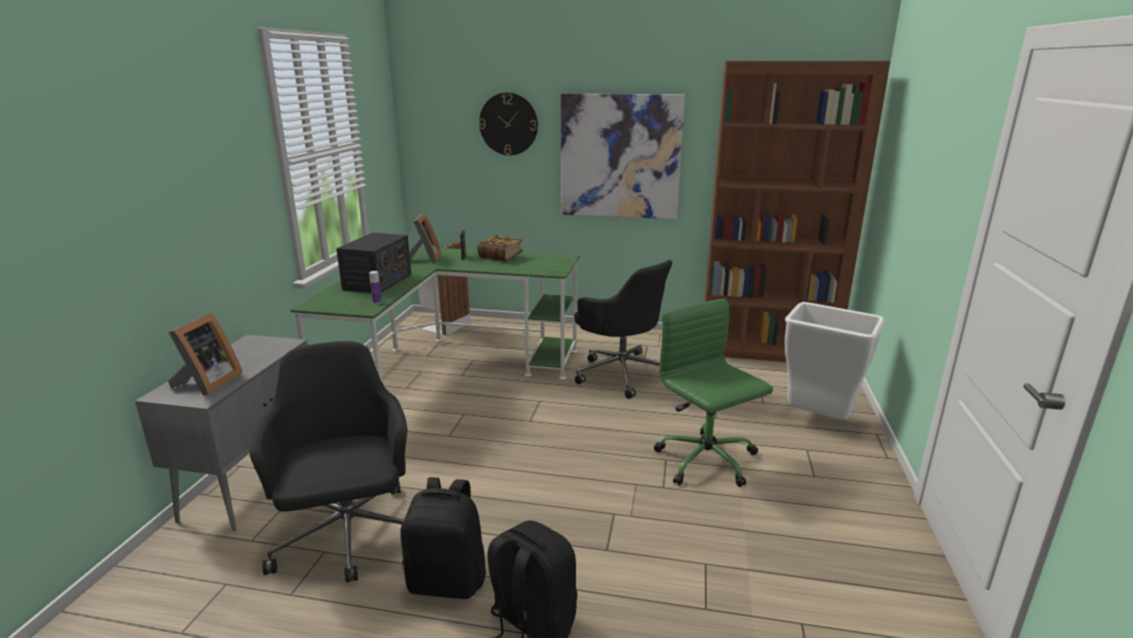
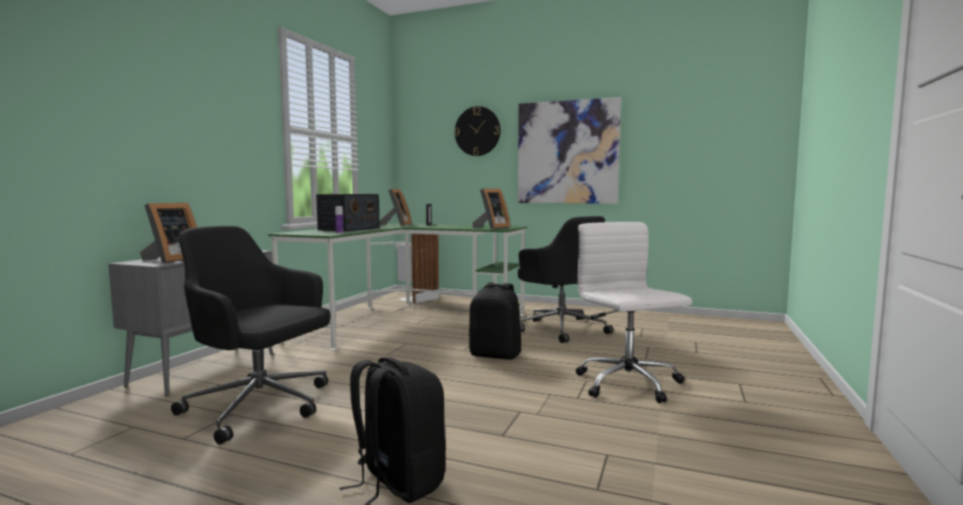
camera: 10 degrees right, 15 degrees down
black office chair [249,341,407,583] -> black office chair turned 60 degrees counterclockwise [171,226,331,445]
black backpack [400,477,486,599] -> black backpack moved to [469,282,521,360]
book [477,235,523,262] -> none
green office chair [654,298,773,487] -> white office chair [576,222,692,403]
brown bookcase [704,61,890,362] -> none
white trash can [785,302,885,420] -> none
none -> picture frame [473,189,511,229]

